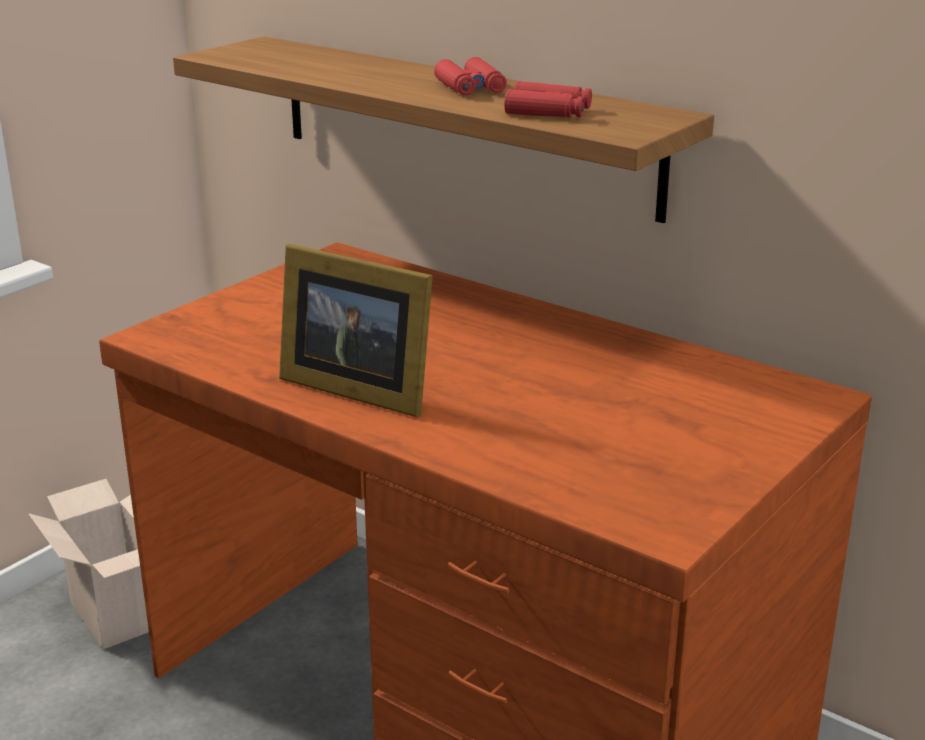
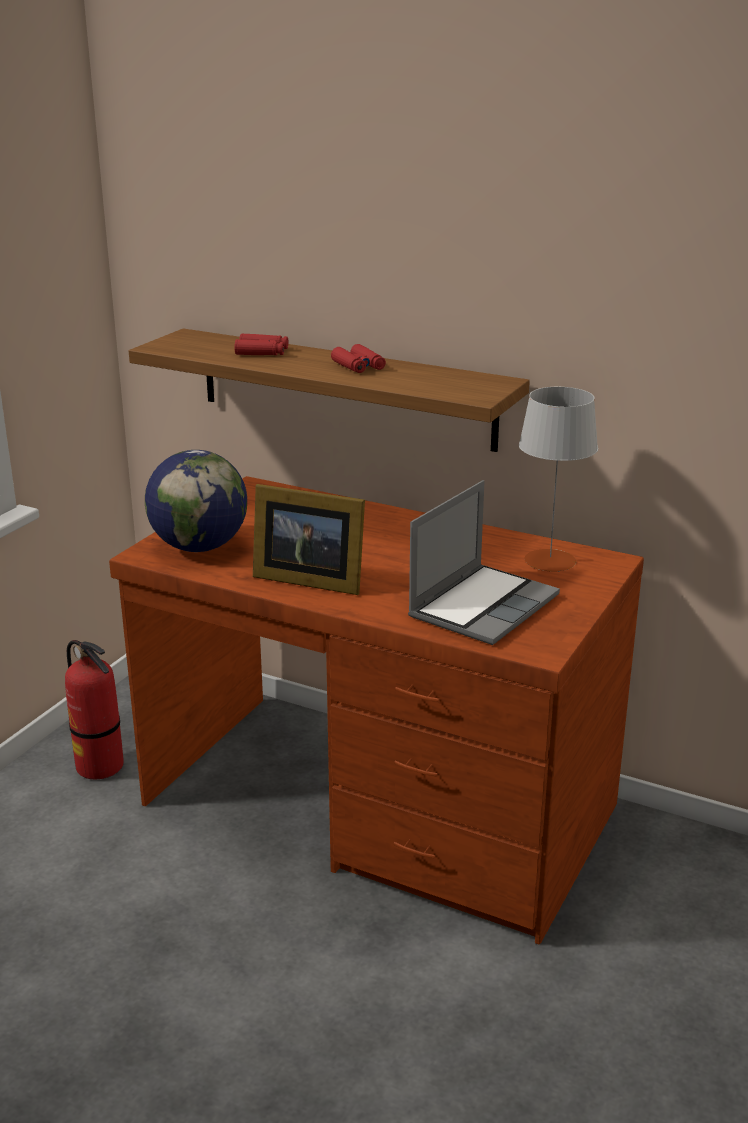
camera: 10 degrees left, 0 degrees up
cardboard box [29,479,149,649] -> fire extinguisher [65,640,124,779]
red binoculars [504,81,592,117] -> red binoculars moved to [234,333,288,355]
none -> globe [145,450,247,552]
none -> laptop [408,480,560,645]
none -> grey table lamp [519,387,598,572]

